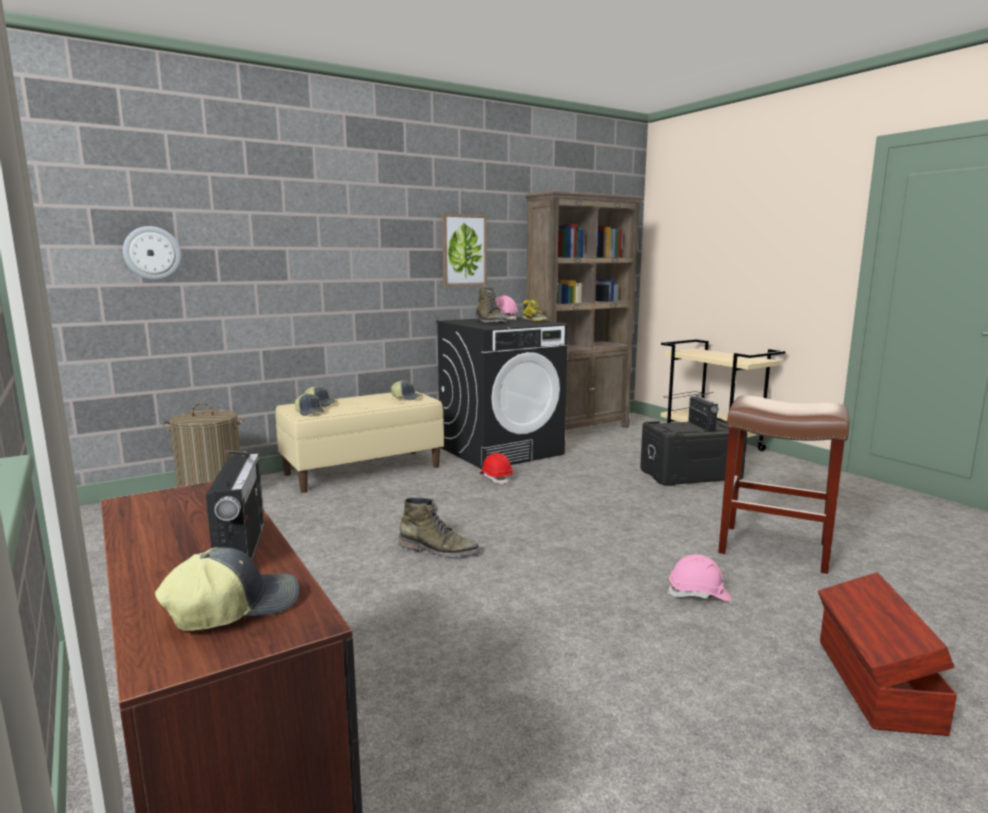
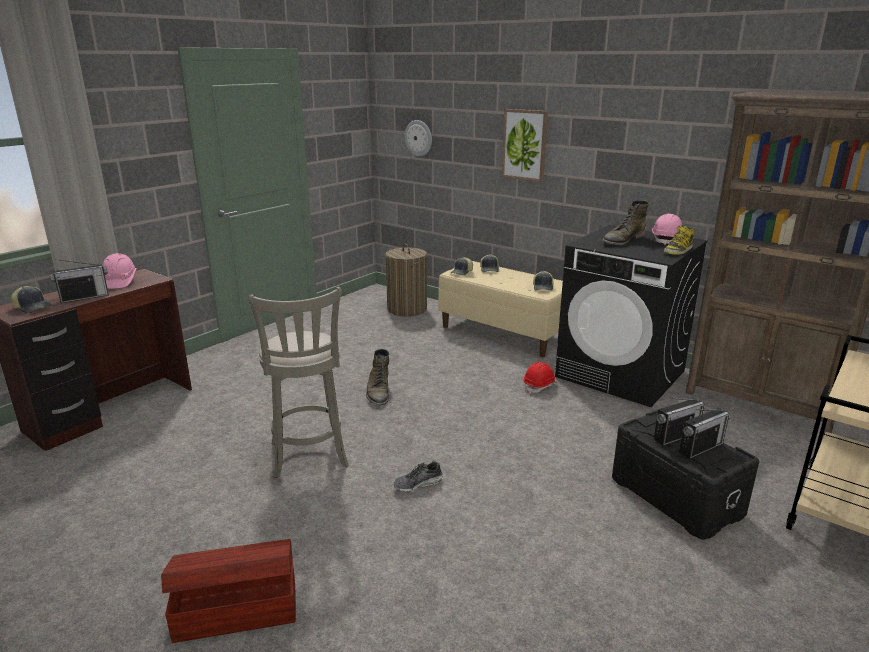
camera: 70 degrees right, 10 degrees up
picture [442,214,487,286] -> picture moved to [502,109,548,182]
pink hard hat [668,554,731,602] -> pink hard hat moved to [103,253,137,289]
brown stool [718,395,849,574] -> none
none -> grey stool [249,287,349,478]
none -> shoe [394,460,443,493]
none -> radio [654,397,706,446]

